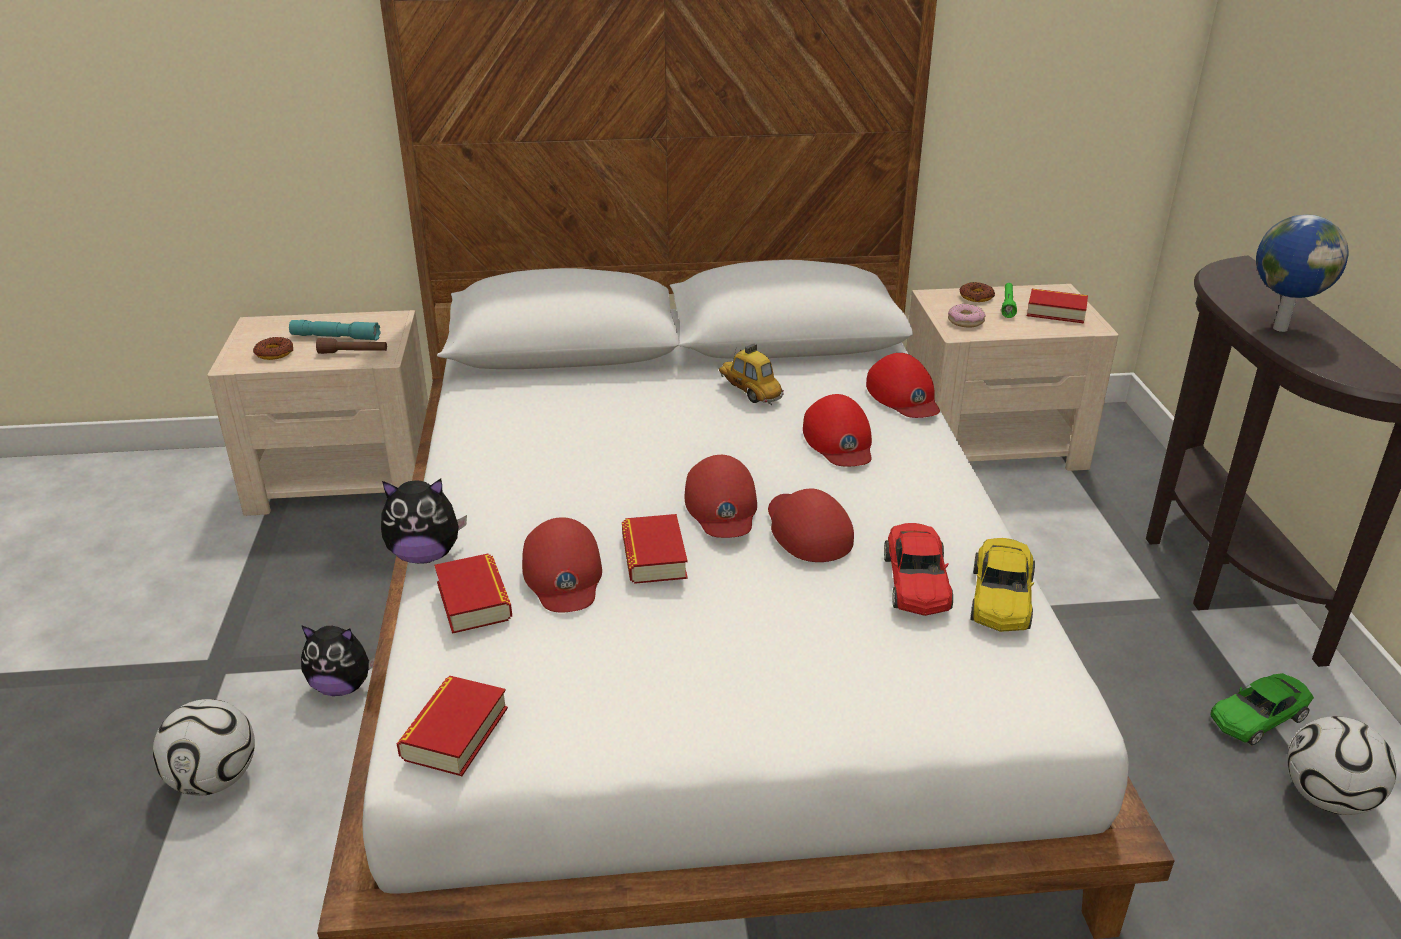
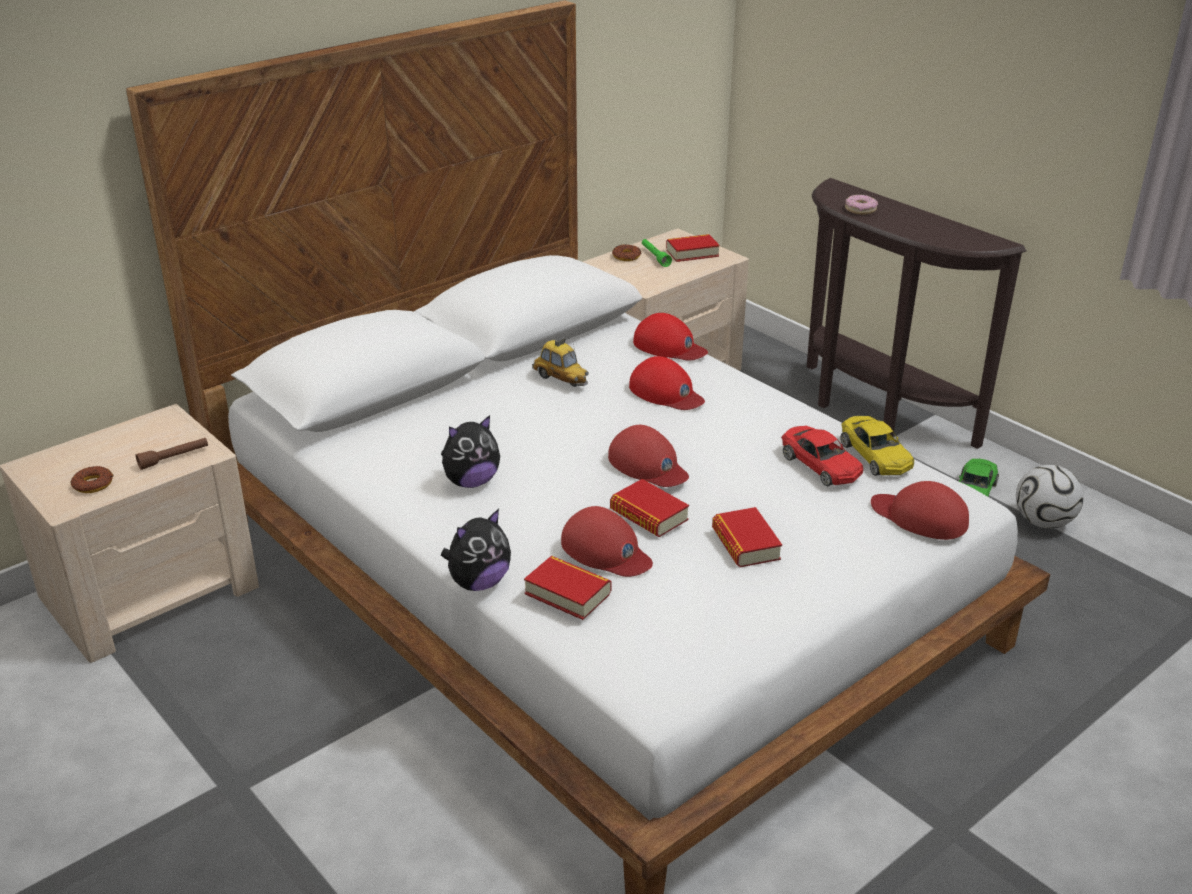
camera: 35 degrees left, 0 degrees up
football [153,699,255,796] -> none
turquoise flashlight [289,320,380,340] -> none
plush toy [301,625,375,696] -> plush toy moved to [441,415,500,488]
book [397,676,508,776] -> book moved to [712,507,782,567]
toy car [719,344,784,405] -> toy car turned 150 degrees counterclockwise [532,337,589,387]
red cap [768,489,854,562] -> red cap moved to [871,481,969,540]
donut [948,304,986,328] -> donut moved to [845,195,878,215]
globe [1256,214,1349,332] -> none

